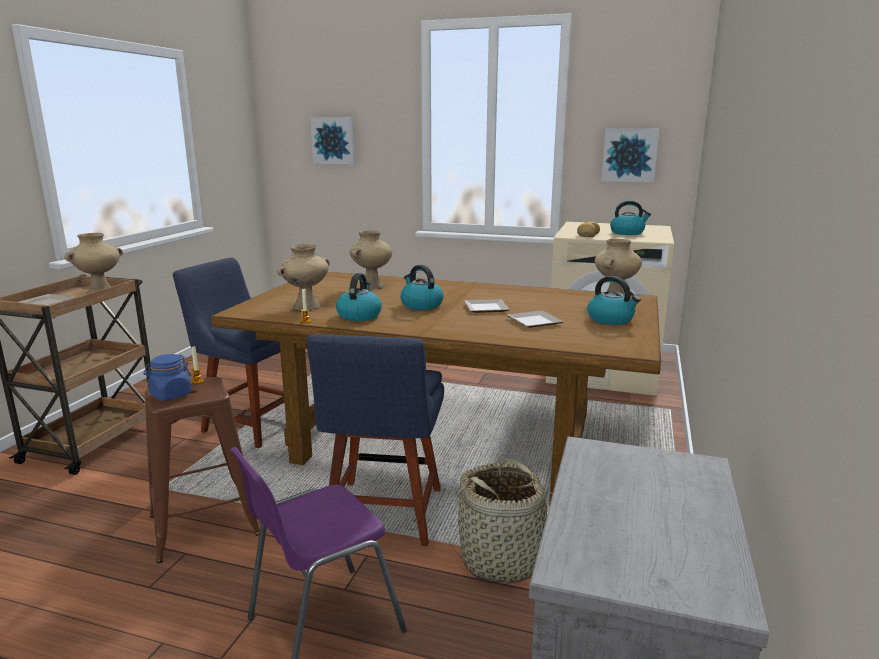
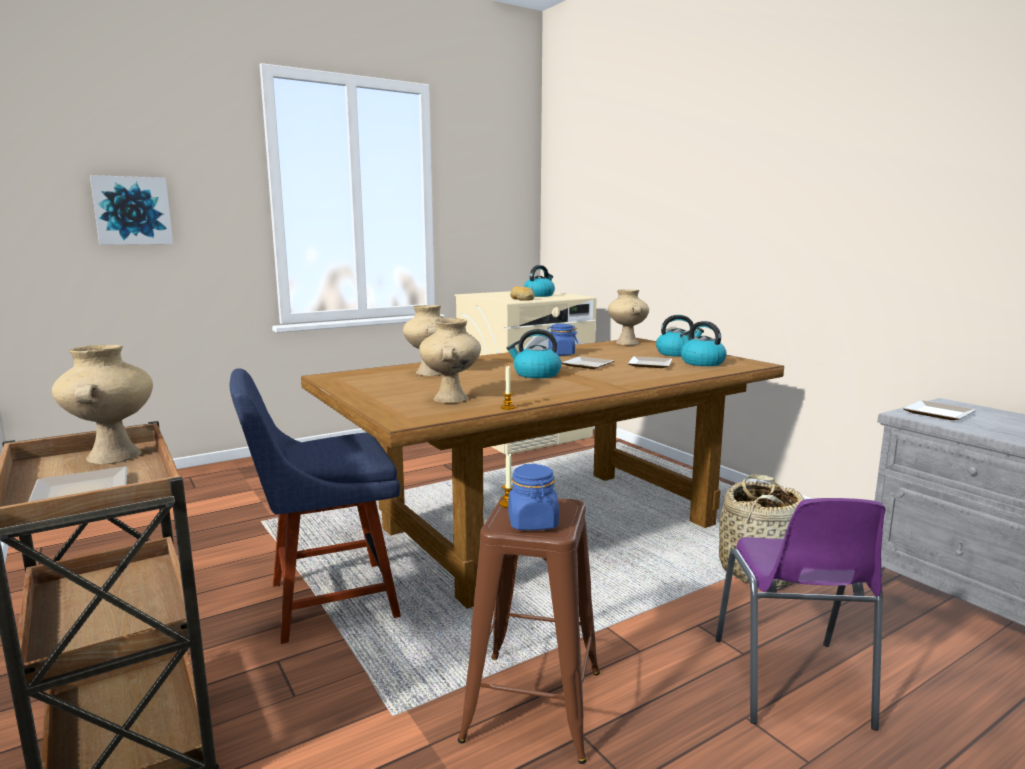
camera: 50 degrees left, 5 degrees down
blue chair [306,334,444,546] -> none
kettle [336,273,382,321] -> kettle moved to [680,321,727,366]
picture [601,129,660,183] -> none
none -> blue jar [546,324,578,356]
none -> plate [903,400,975,420]

